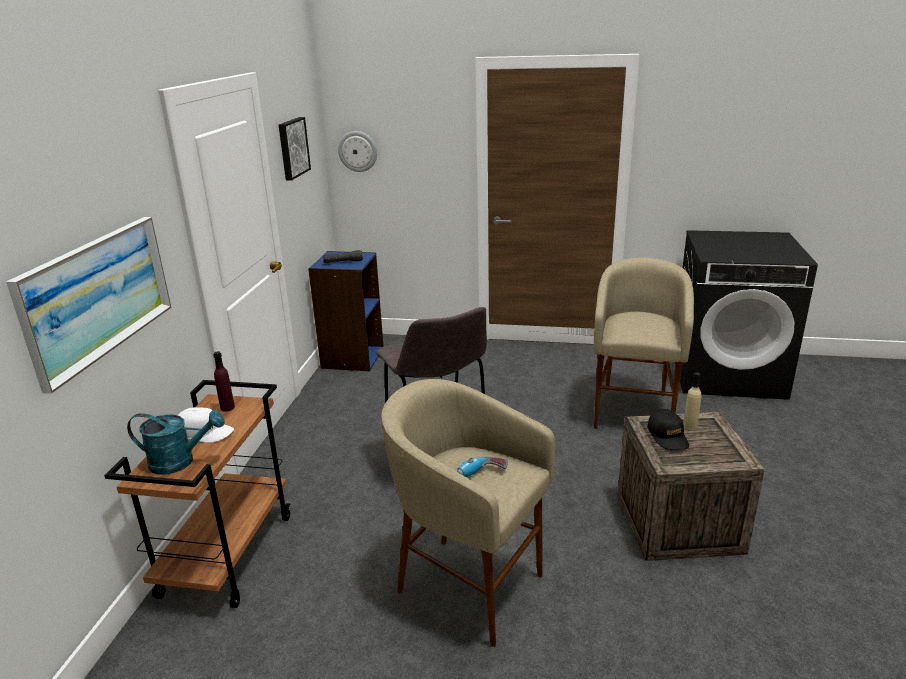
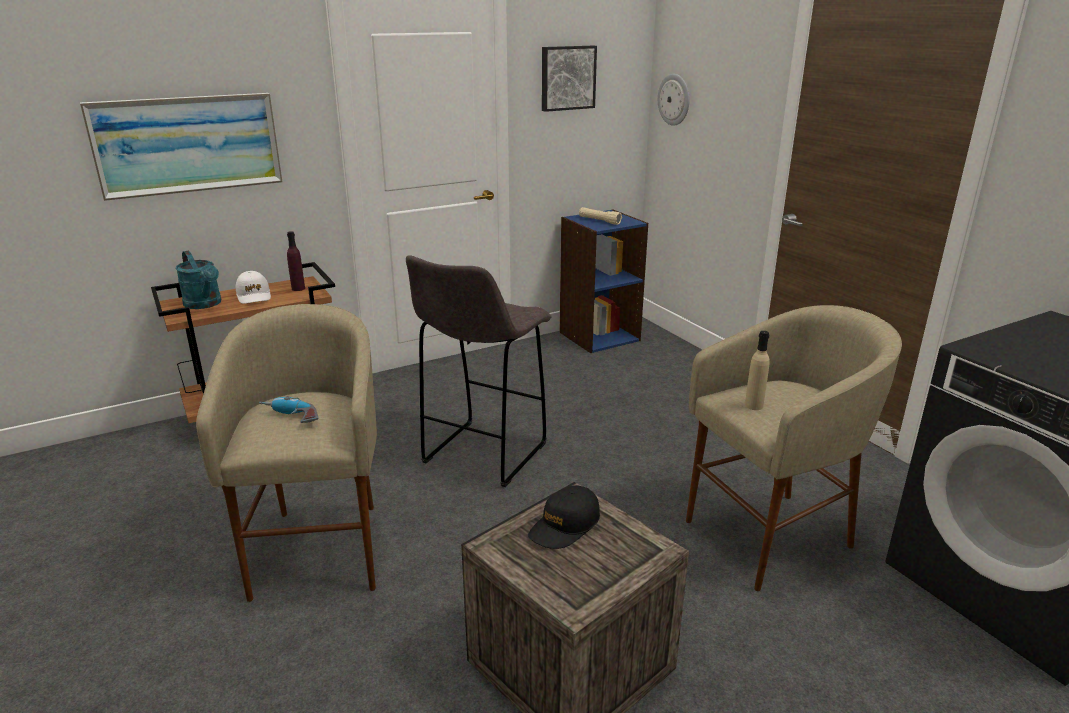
camera: 50 degrees right, 0 degrees up
black flashlight [323,250,363,263] -> beige flashlight [579,207,622,225]
beige bottle [683,372,701,430] -> beige bottle moved to [745,331,770,410]

